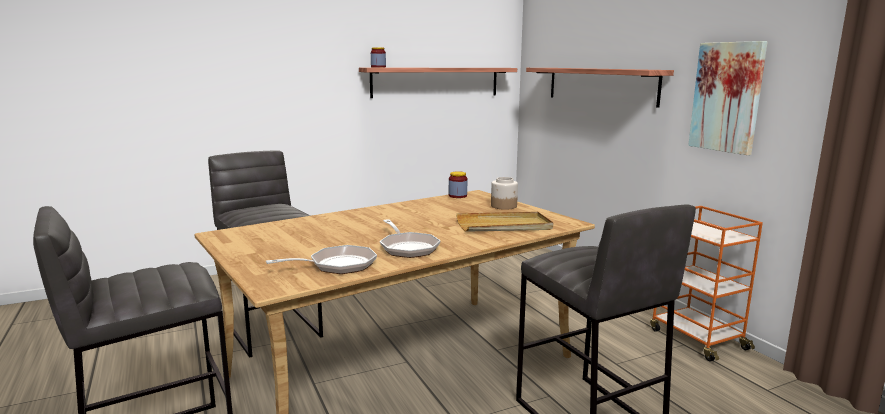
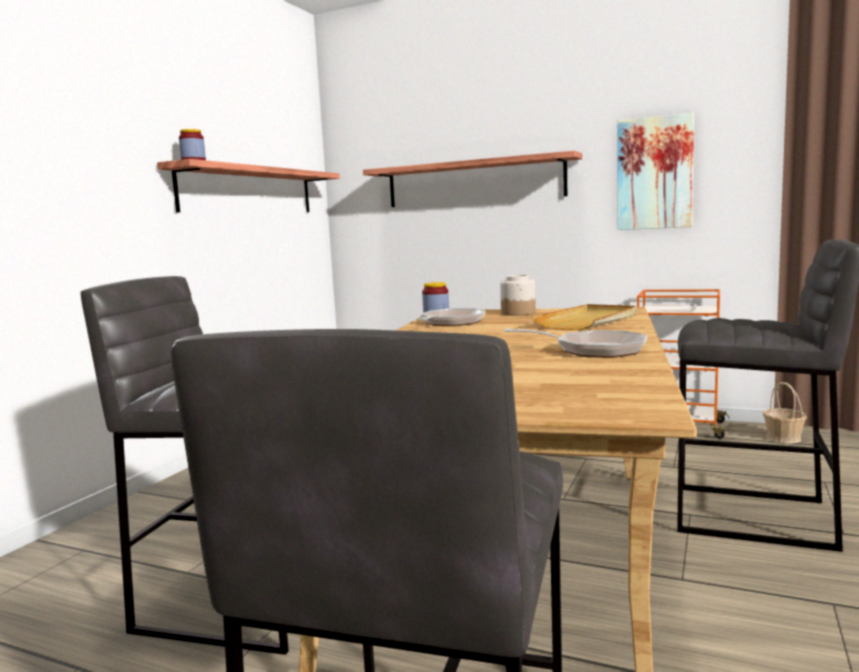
camera: 40 degrees left, 5 degrees down
frying pan [266,245,377,274] -> frying pan moved to [418,308,486,326]
none -> basket [763,382,807,443]

